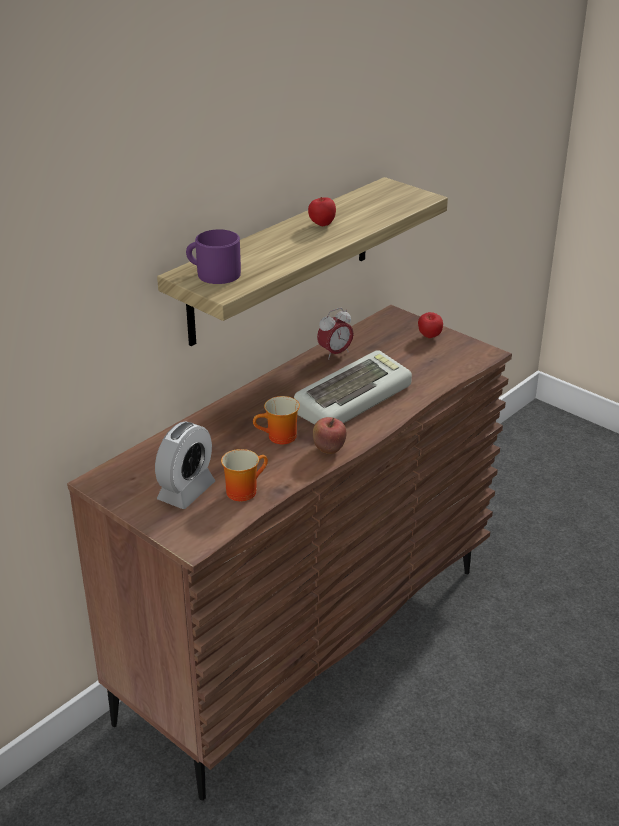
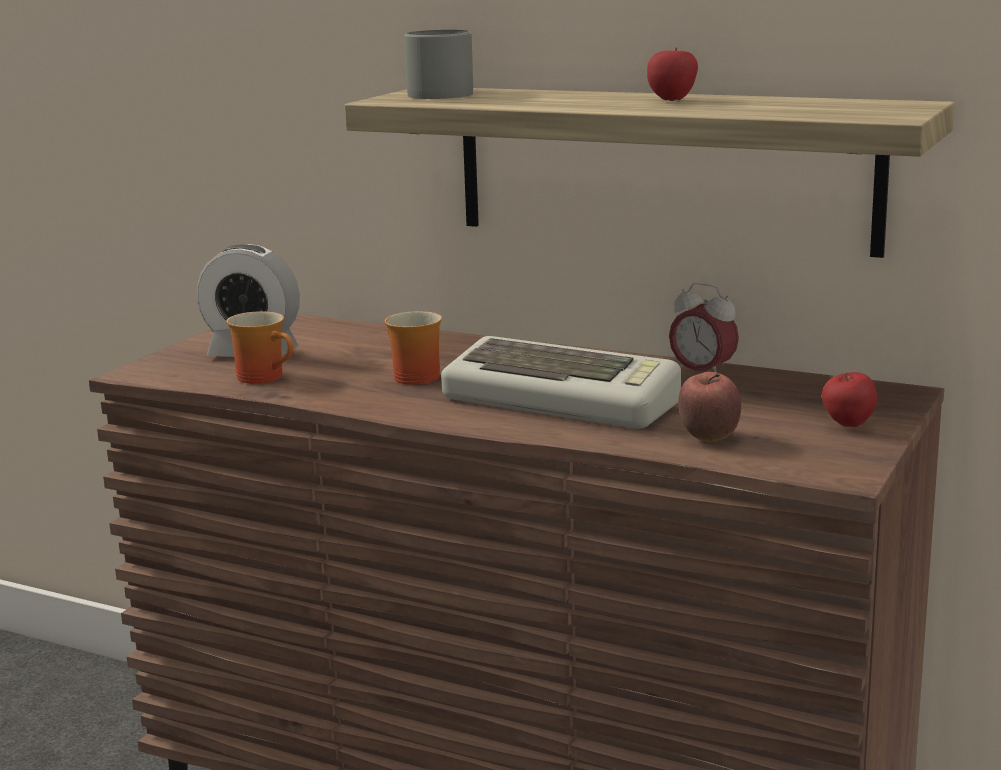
camera: 75 degrees right, 15 degrees down
purple mug [186,229,241,284] -> grey mug [404,30,473,99]
apple [313,417,347,454] -> apple moved to [678,372,741,441]

